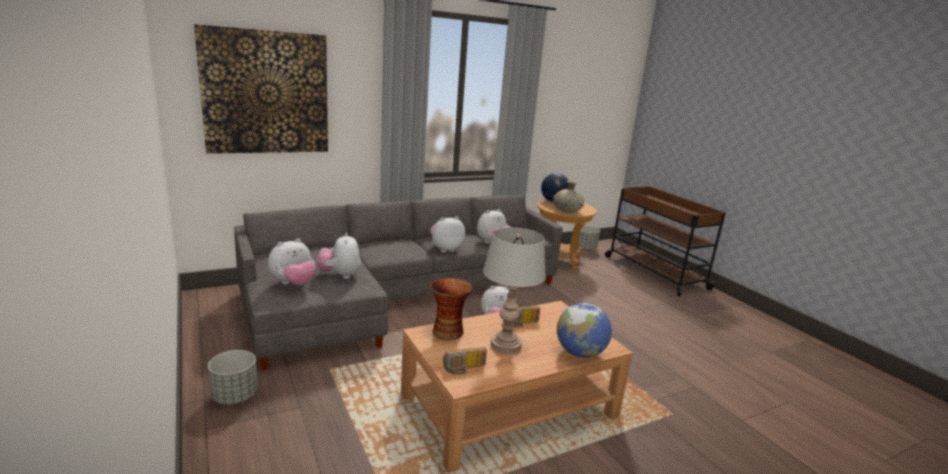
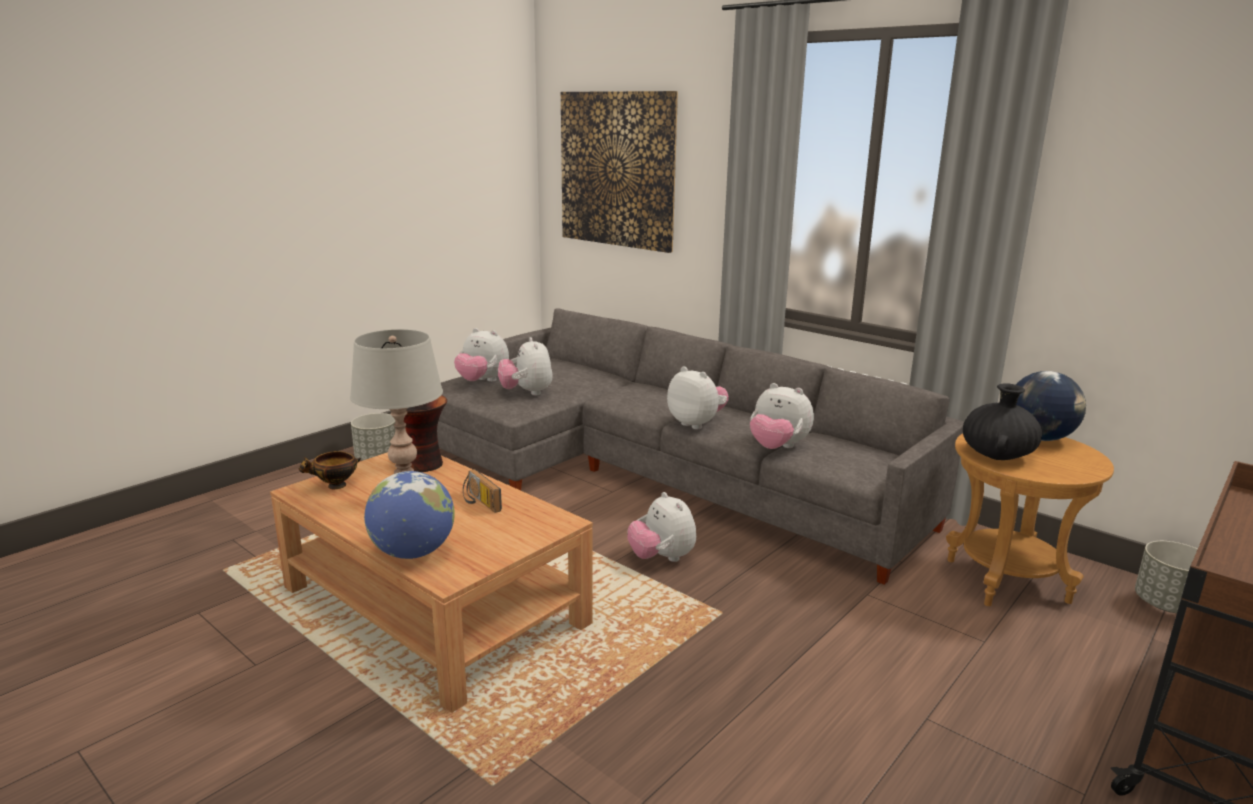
camera: 70 degrees right, 0 degrees up
plush toy [317,233,361,279] -> plush toy turned 75 degrees counterclockwise [498,337,553,395]
radio [443,347,487,374] -> bowl [299,451,361,489]
beige vase [553,181,584,213] -> black vase [963,383,1042,460]

